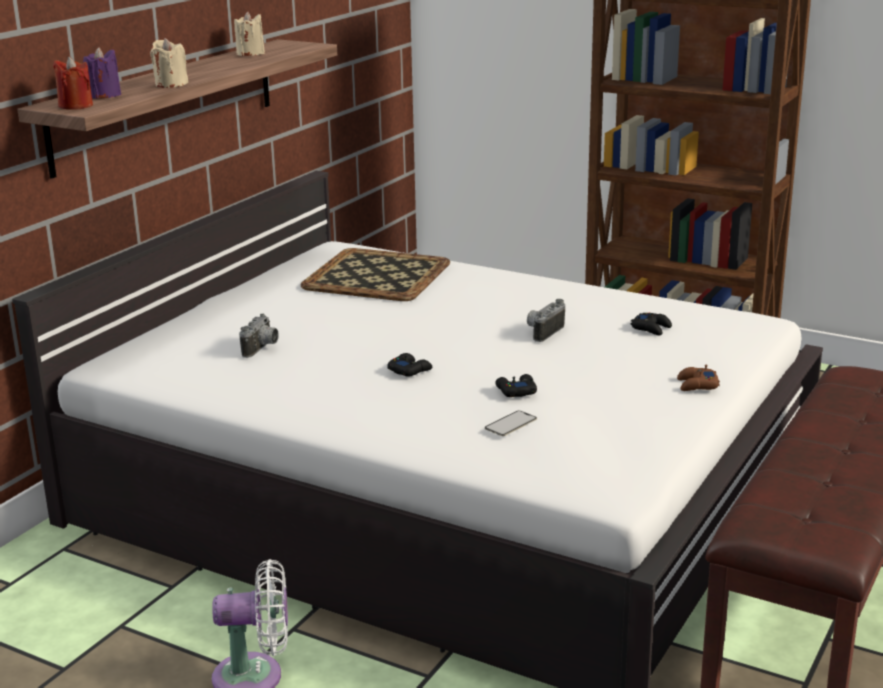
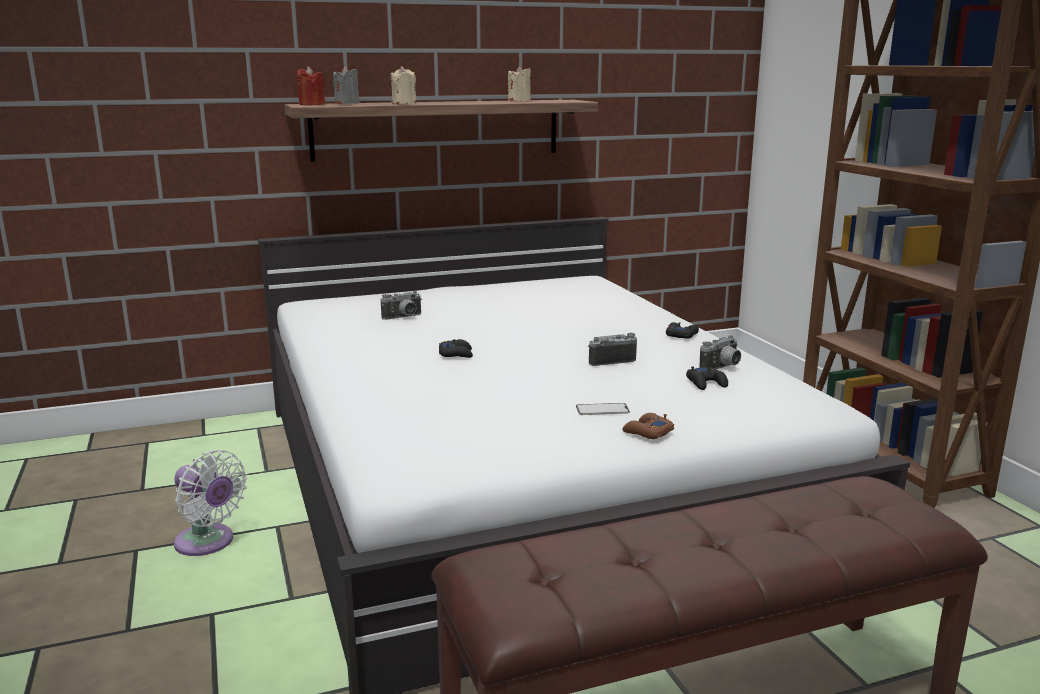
camera: 40 degrees right, 5 degrees down
purple candle [83,47,121,99] -> grey candle [333,66,359,104]
tray [301,248,450,301] -> none
phone [485,410,537,436] -> phone moved to [576,403,630,415]
black game controller [495,374,537,397] -> black game controller moved to [666,322,699,339]
none -> camera [699,335,741,369]

